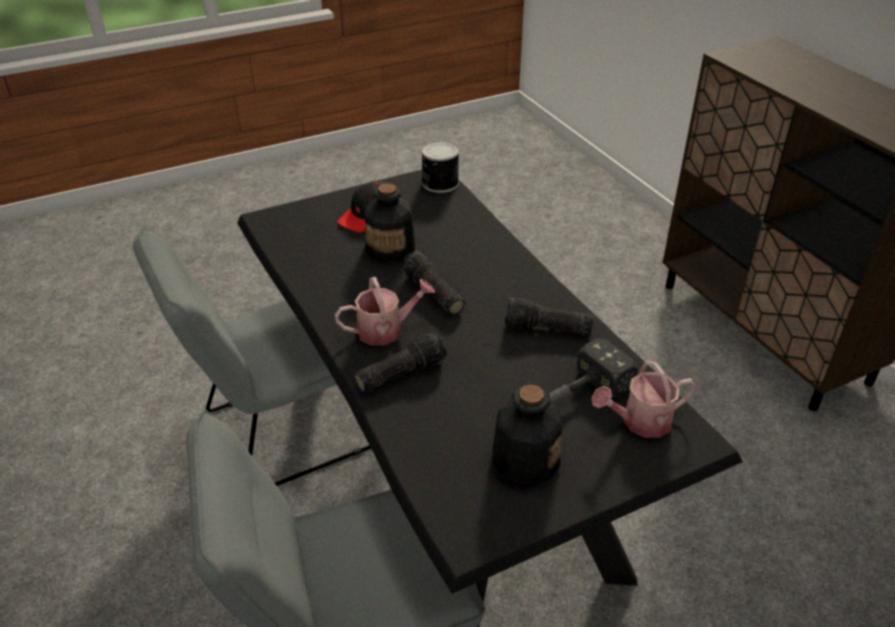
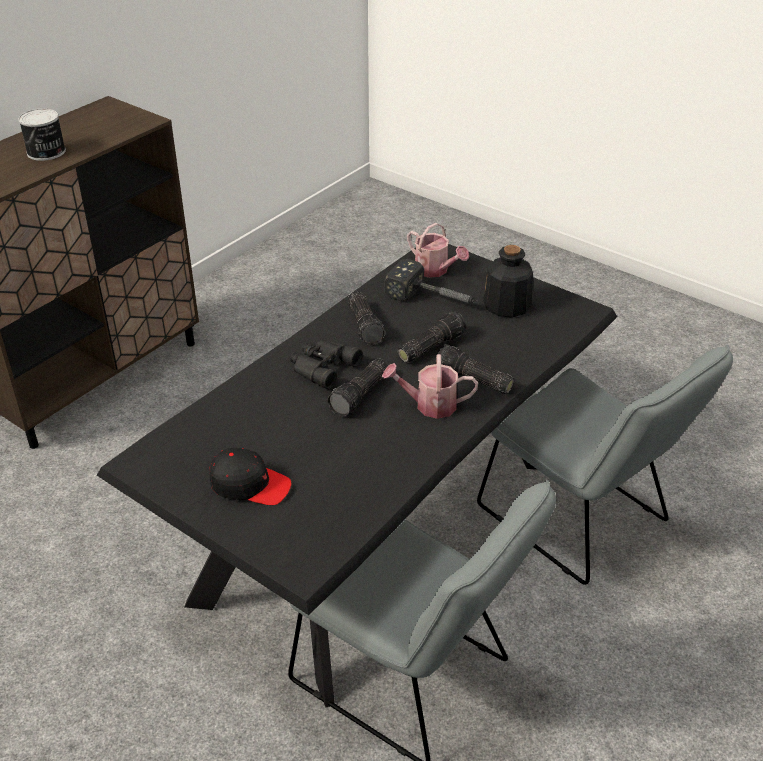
camera: 115 degrees left, 0 degrees up
watering can [335,277,435,346] -> watering can turned 45 degrees counterclockwise [382,354,478,419]
bottle [365,183,415,262] -> none
can [421,141,459,193] -> can moved to [19,108,66,161]
none -> black binoculars [290,339,363,389]
none -> flashlight [397,311,466,363]

